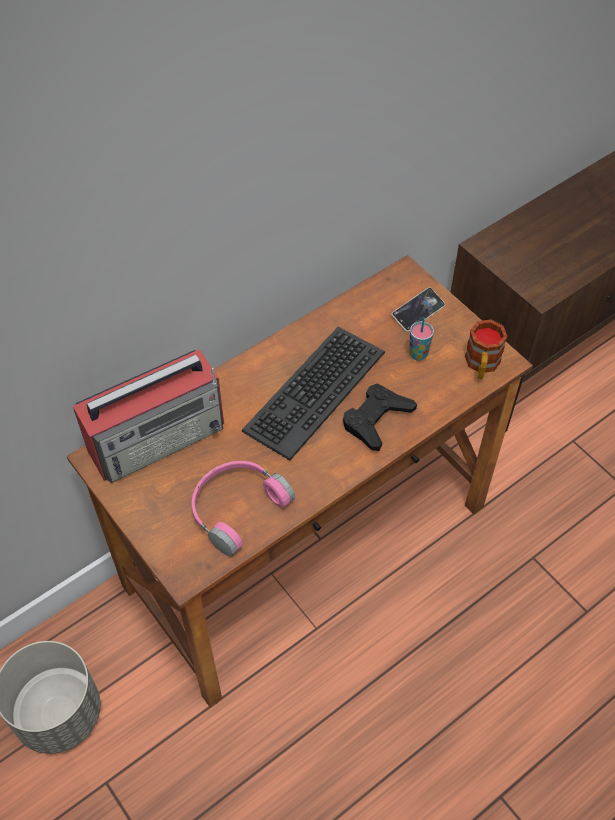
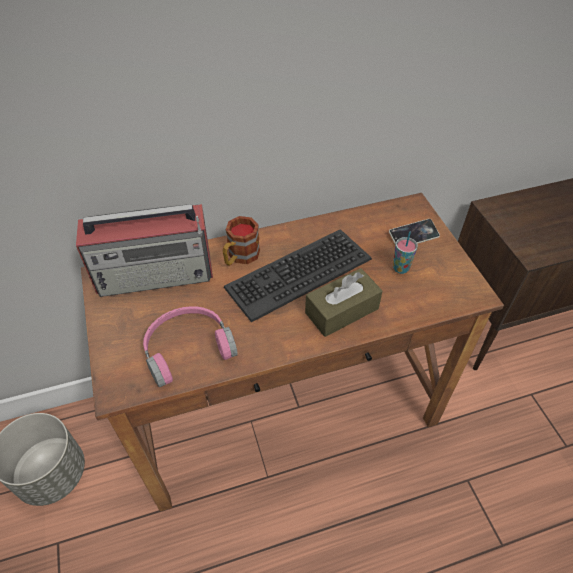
camera: 20 degrees right, 5 degrees down
black game controller [343,384,417,451] -> brown tissue box [305,268,383,337]
mug [465,319,508,379] -> mug moved to [223,216,260,266]

